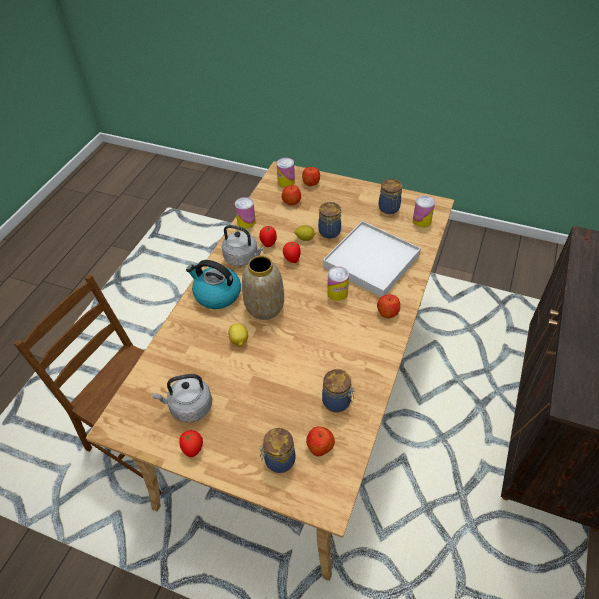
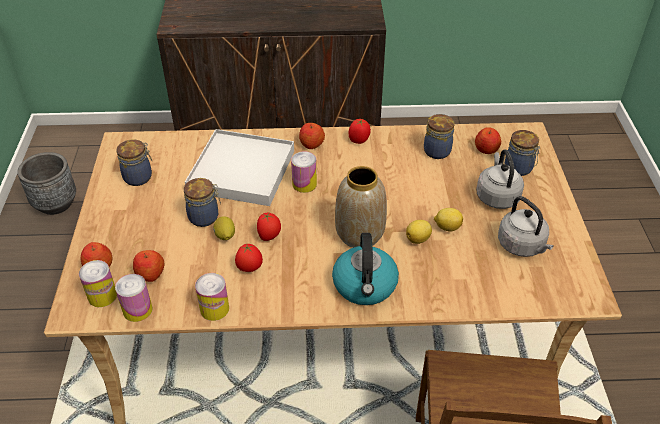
camera: 115 degrees left, 5 degrees down
tomato [179,430,203,457] -> tomato moved to [348,119,371,144]
grey kettle [222,225,264,266] -> grey kettle moved to [476,150,524,209]
can [413,196,435,227] -> can moved to [115,274,153,322]
none -> grey planter [17,152,76,215]
none -> lemon [434,208,463,231]

